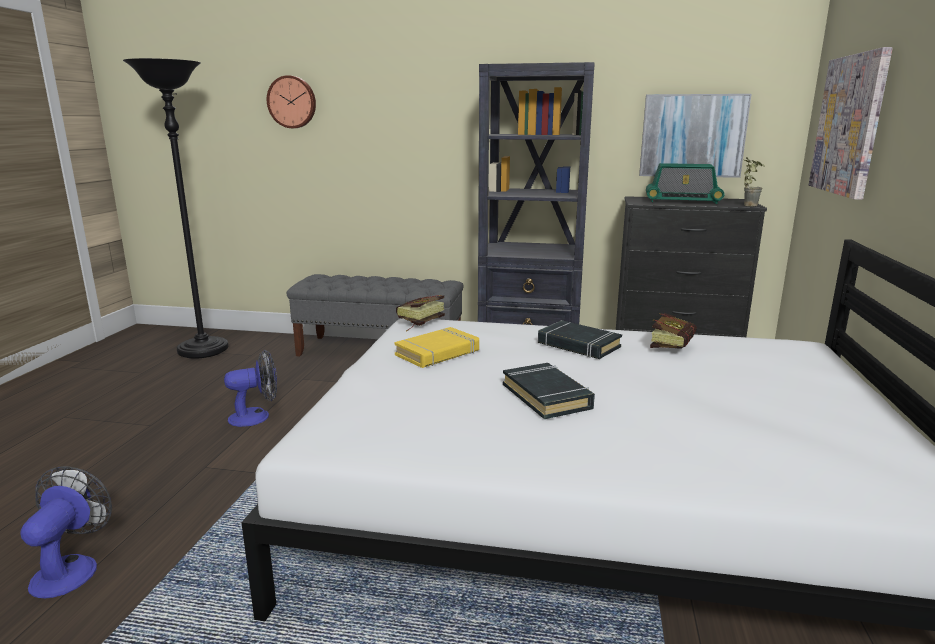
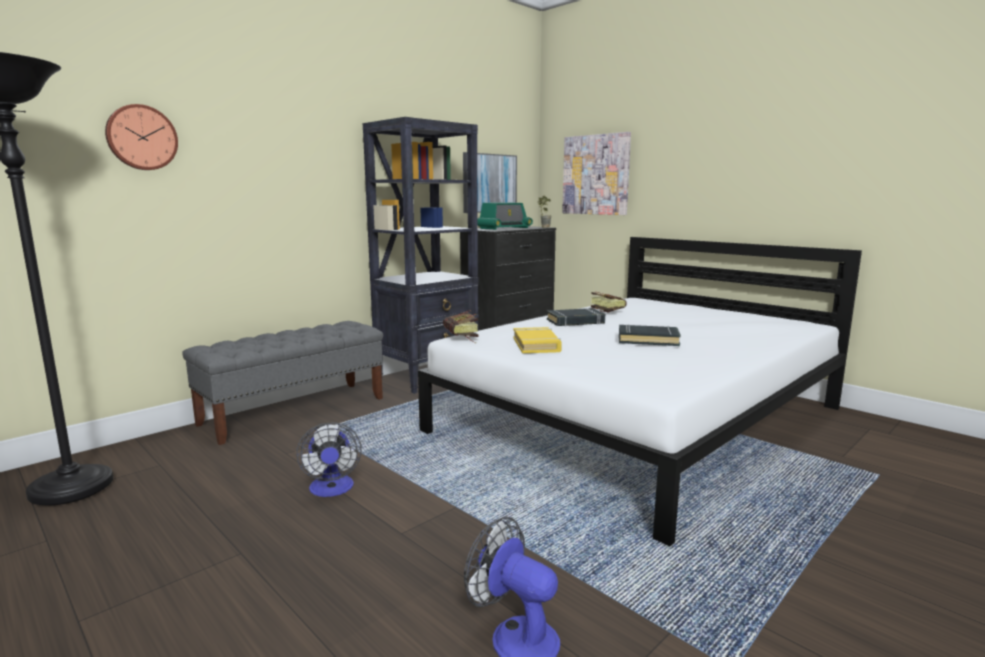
camera: 55 degrees left, 5 degrees down
fan [224,350,277,427] -> fan turned 150 degrees clockwise [296,422,362,497]

